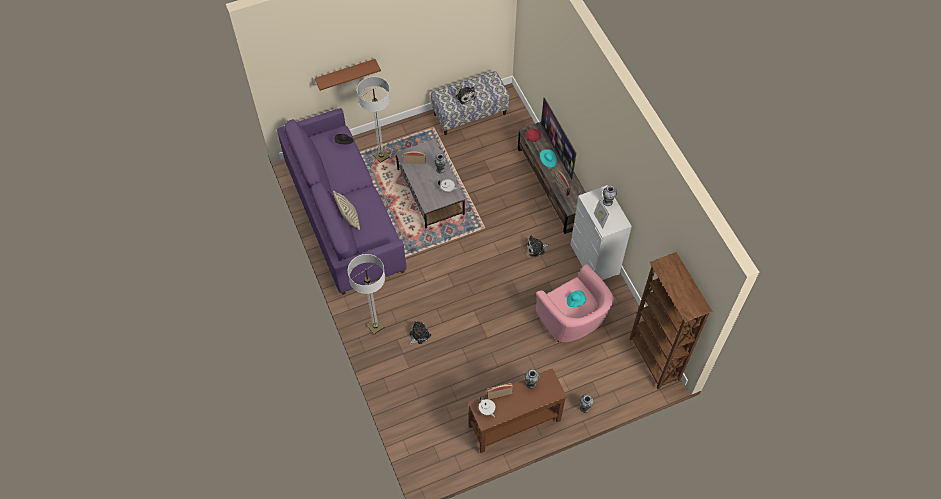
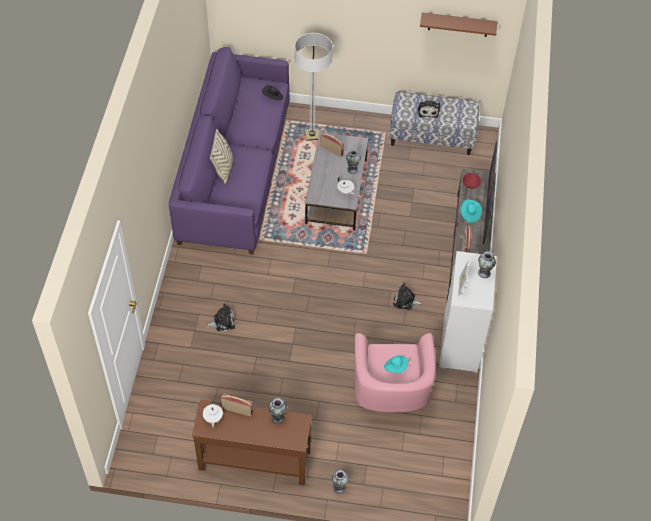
camera: 30 degrees right, 5 degrees down
brown shelf [315,59,381,91] -> brown shelf moved to [420,12,498,37]
floor lamp [348,254,385,334] -> none
brown bookcase [630,252,712,389] -> none

